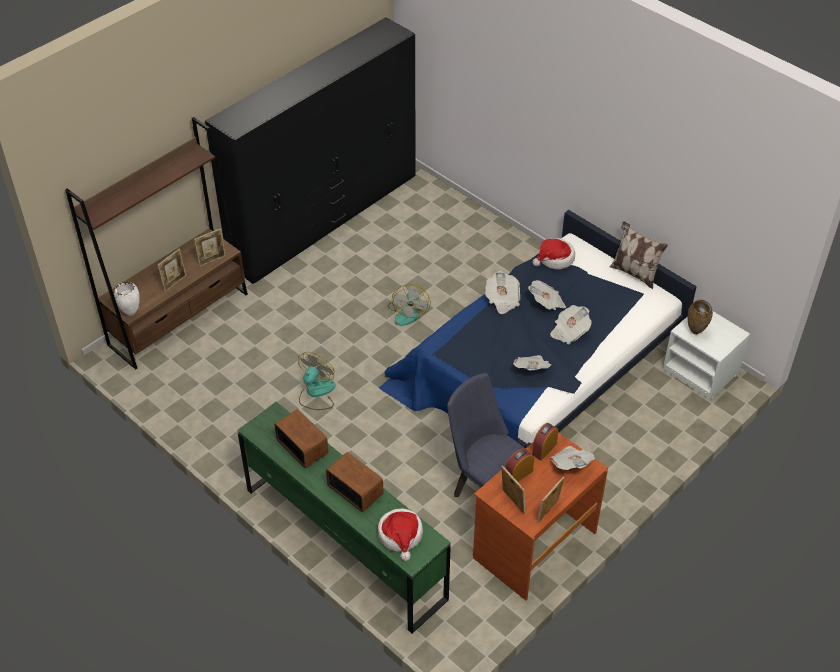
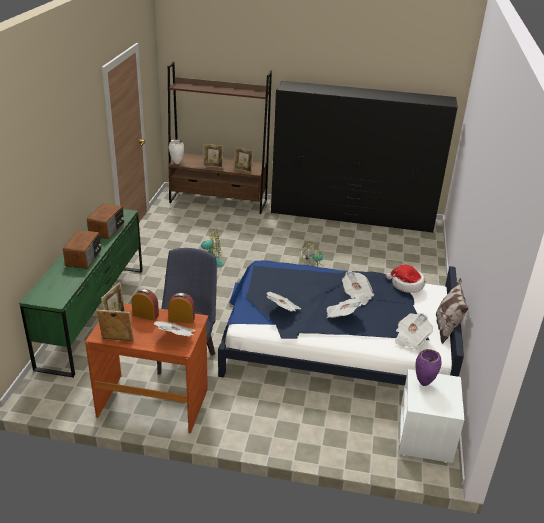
camera: 55 degrees right, 15 degrees down
hat [378,508,423,561] -> none
newspaper [485,271,520,314] -> newspaper moved to [395,313,433,348]
brown vase [688,300,713,334] -> purple vase [415,349,441,386]

